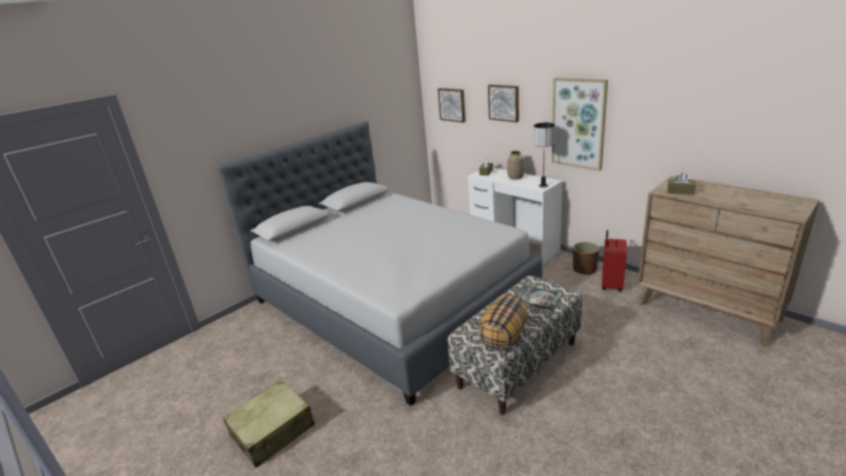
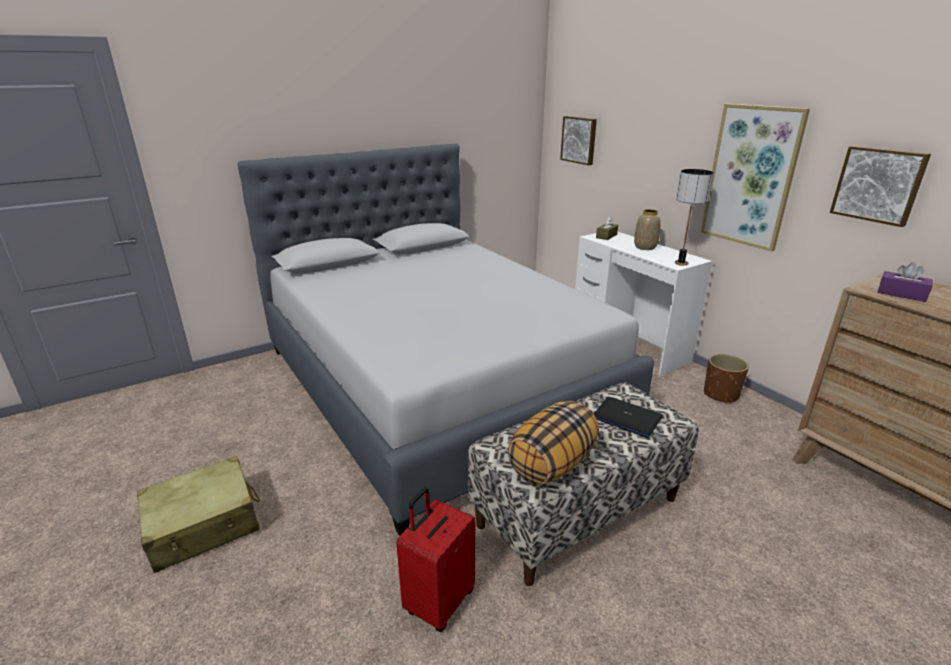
camera: 10 degrees right, 0 degrees up
picture [488,85,519,122] -> picture moved to [830,146,931,227]
book [516,285,562,311] -> laptop [594,397,662,438]
red suitcase [602,230,627,292] -> red suitcase moved to [396,487,475,632]
brown tissue box [667,172,696,195] -> purple tissue box [878,262,933,302]

